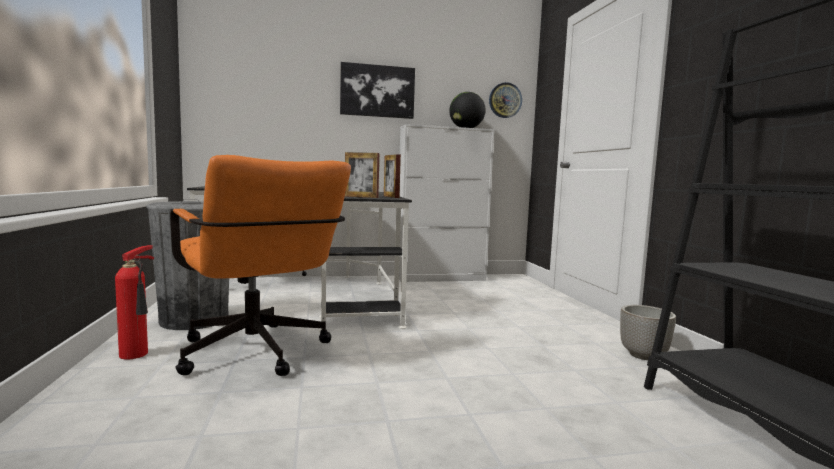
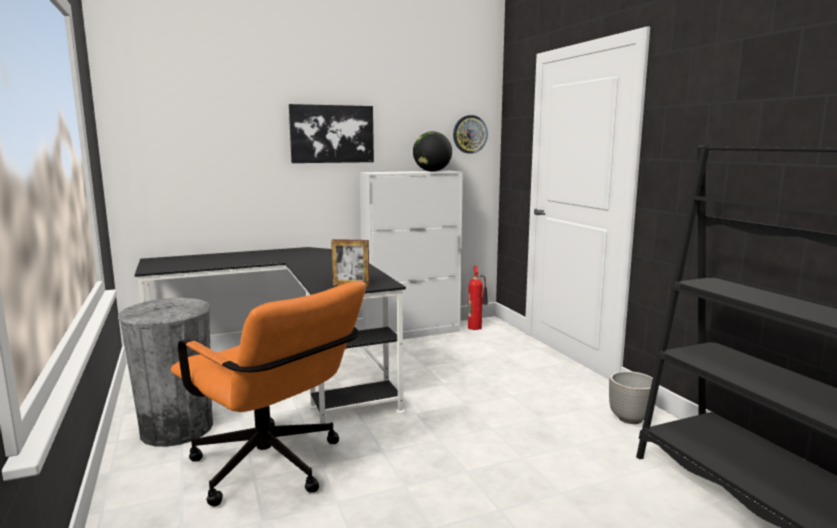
camera: 10 degrees left, 5 degrees up
fire extinguisher [115,245,155,359] -> fire extinguisher moved to [468,266,488,330]
picture frame [384,154,401,198] -> none

